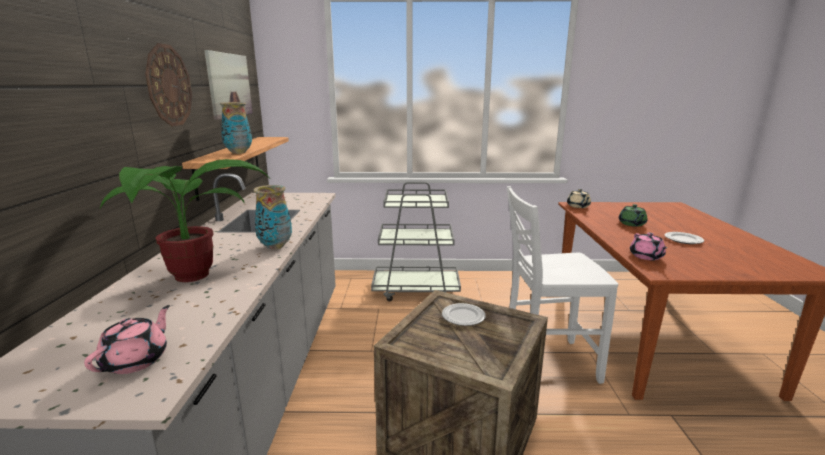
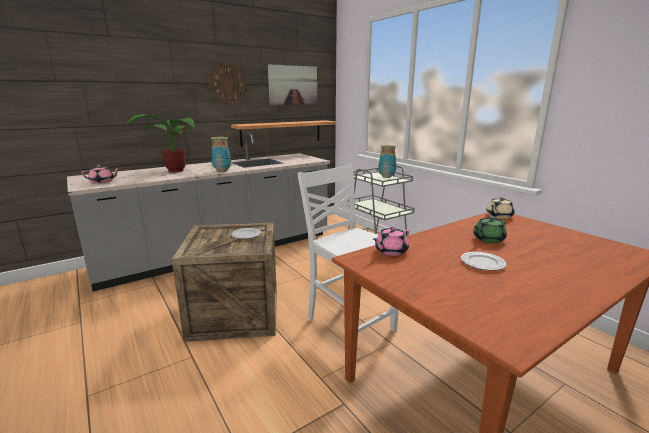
camera: 55 degrees right, 0 degrees up
vase [220,102,252,154] -> vase moved to [378,145,396,178]

